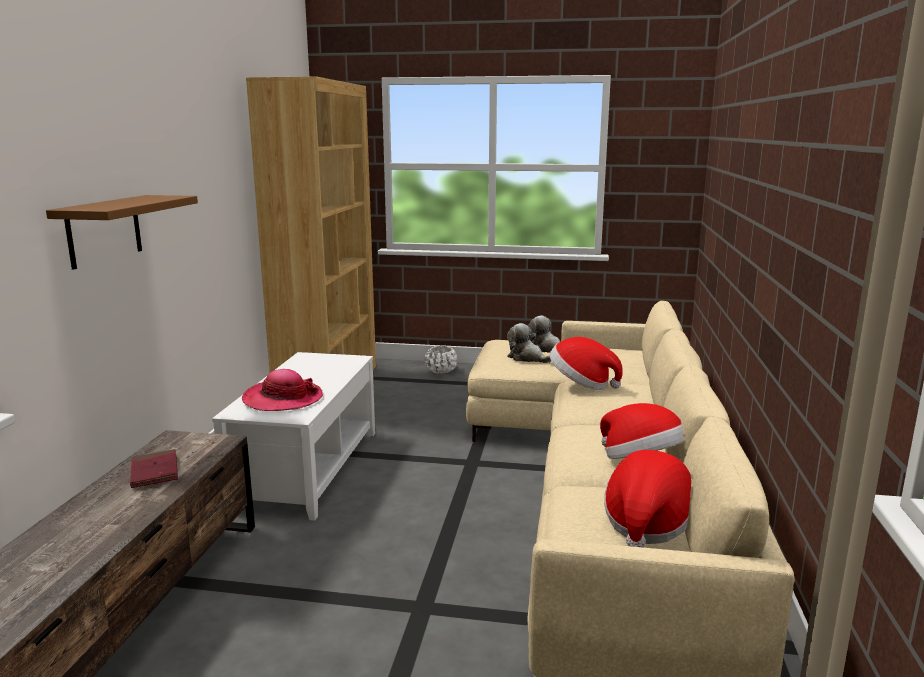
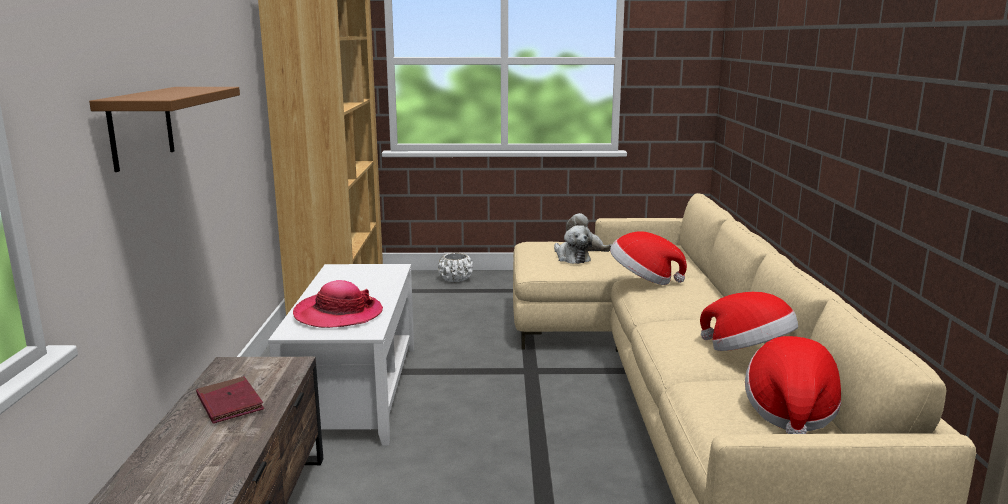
camera: 10 degrees left, 0 degrees up
plush toy [507,323,551,363] -> plush toy turned 150 degrees counterclockwise [554,225,593,264]

